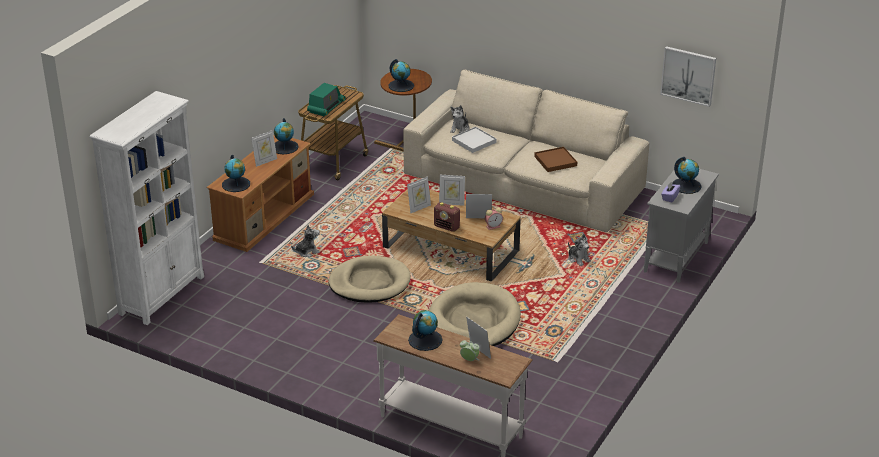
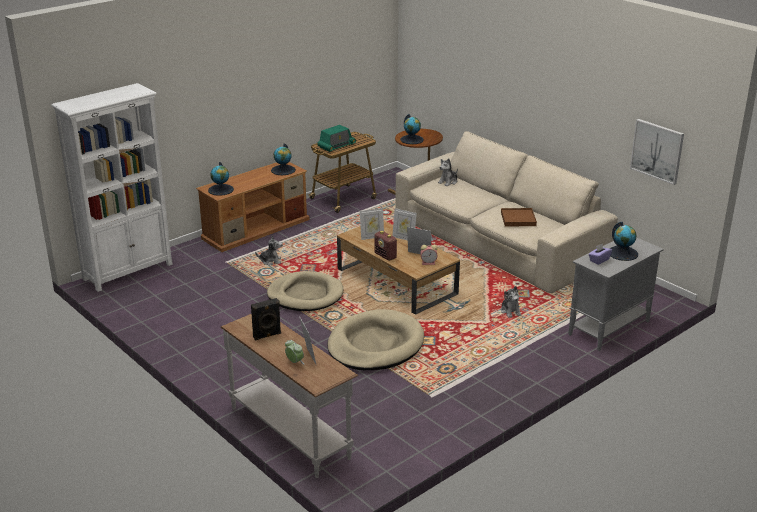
camera: 20 degrees right, 5 degrees down
picture frame [251,130,277,167] -> none
globe [408,310,443,351] -> black speaker [251,298,281,340]
white tray [452,127,497,153] -> none

